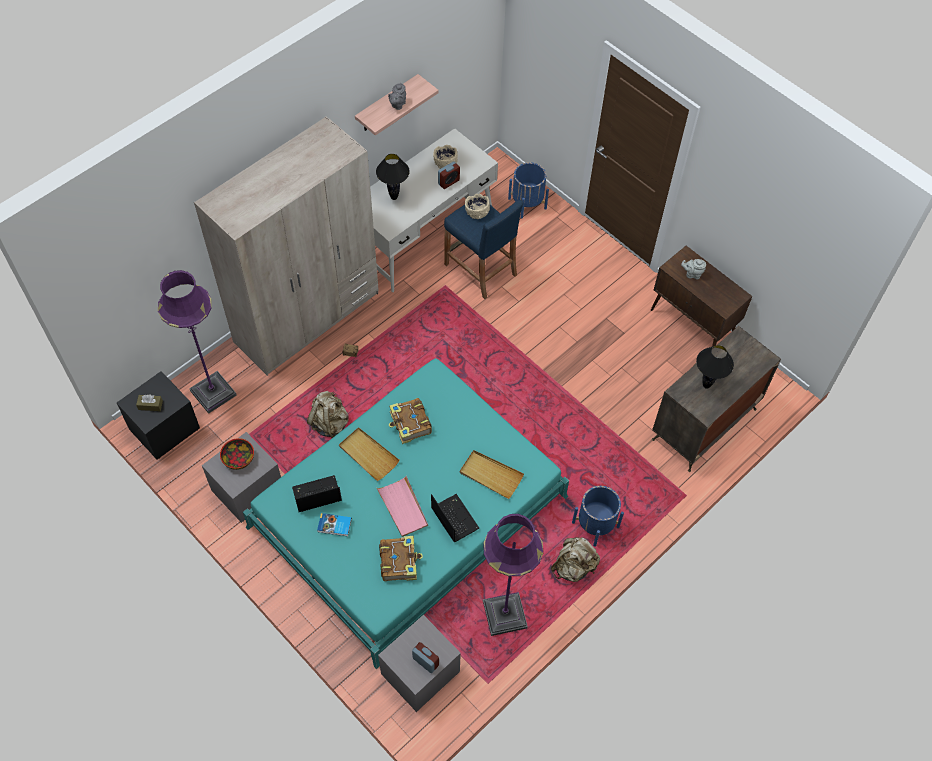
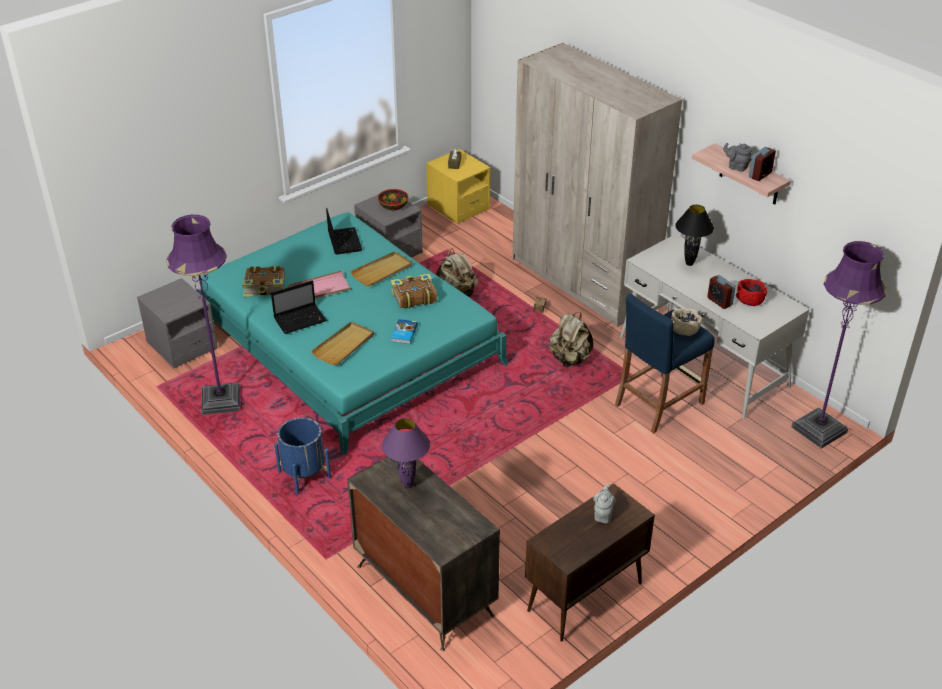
camera: 95 degrees right, 20 degrees down
black nightstand [117,371,200,460] -> yellow nightstand [426,149,490,224]
purple floor lamp [158,270,237,414] -> purple floor lamp moved to [791,241,887,449]
book [317,513,352,537] -> book moved to [391,319,418,344]
alarm clock [412,642,439,673] -> alarm clock moved to [749,147,776,181]
beige bowl [433,145,458,169] -> red bowl [736,279,768,306]
blue planter [508,162,549,219] -> none
beige backpack [551,537,600,582] -> beige backpack moved to [549,312,593,367]
black table lamp [696,345,734,389] -> purple table lamp [382,418,430,488]

